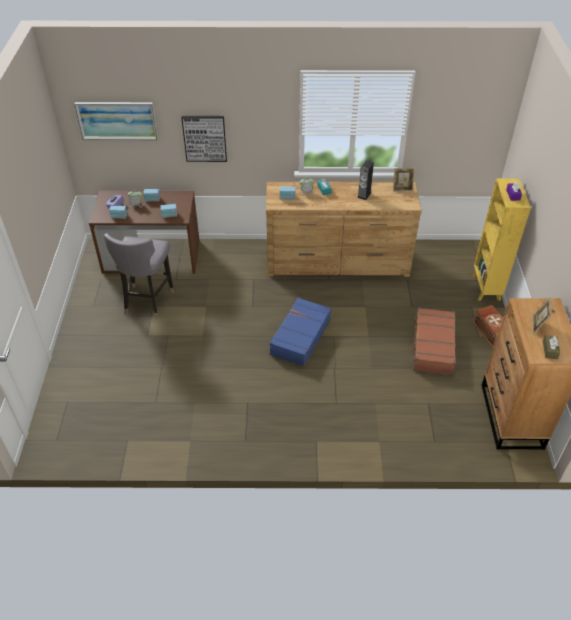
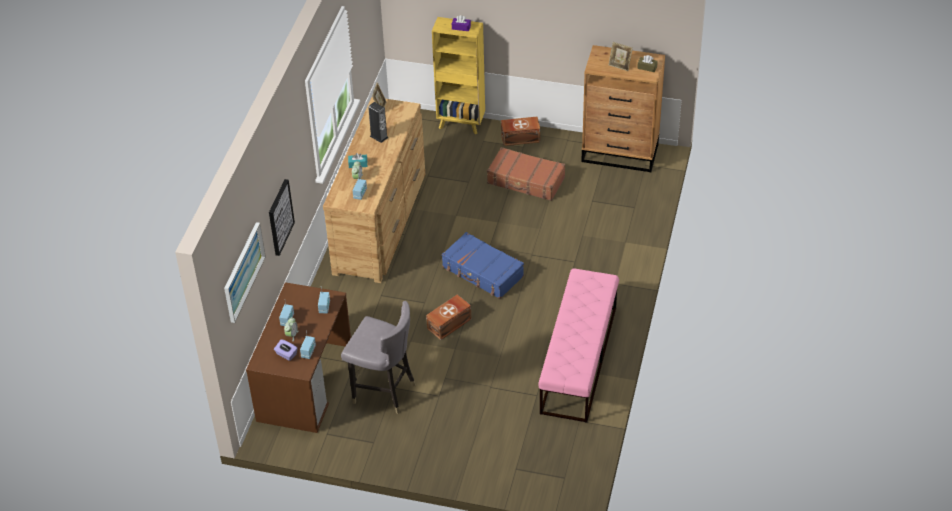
camera: 75 degrees left, 0 degrees up
none -> brown storage box [426,295,471,340]
none -> pink bench [538,268,619,423]

